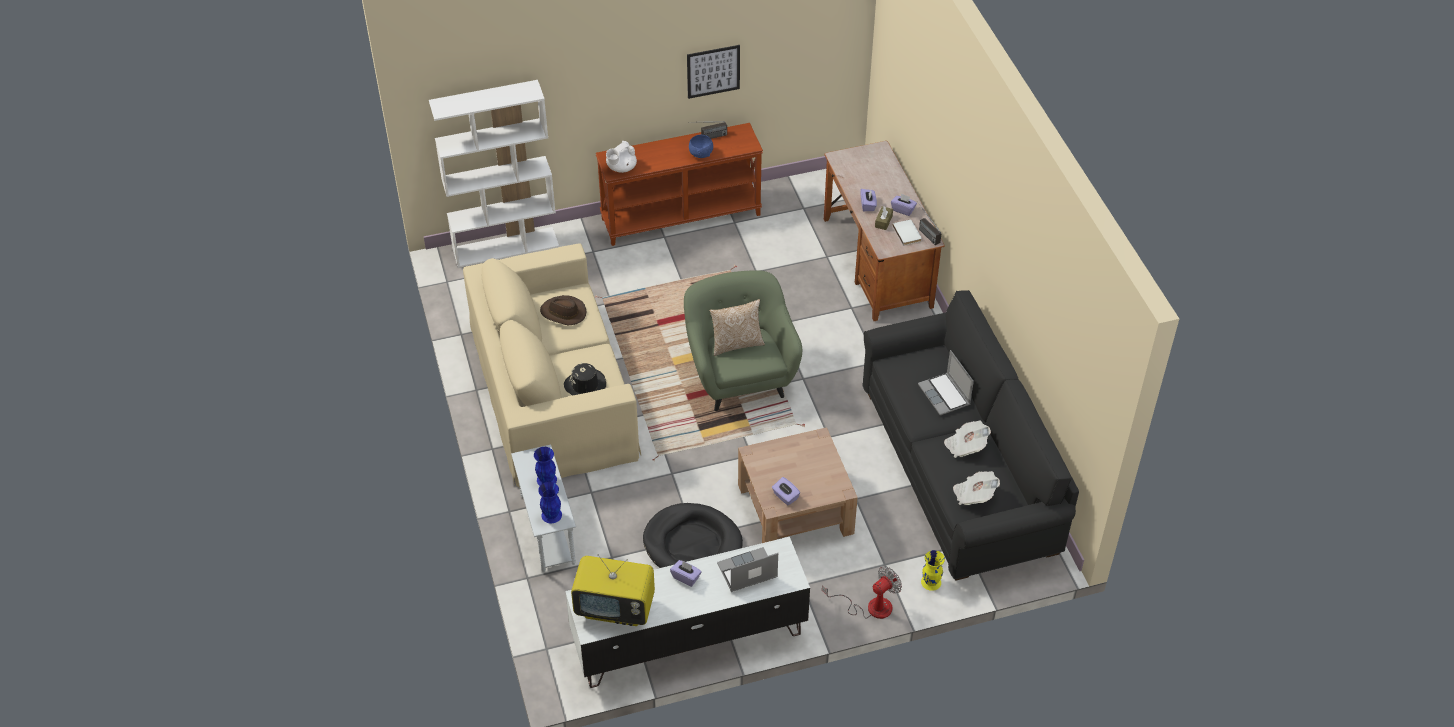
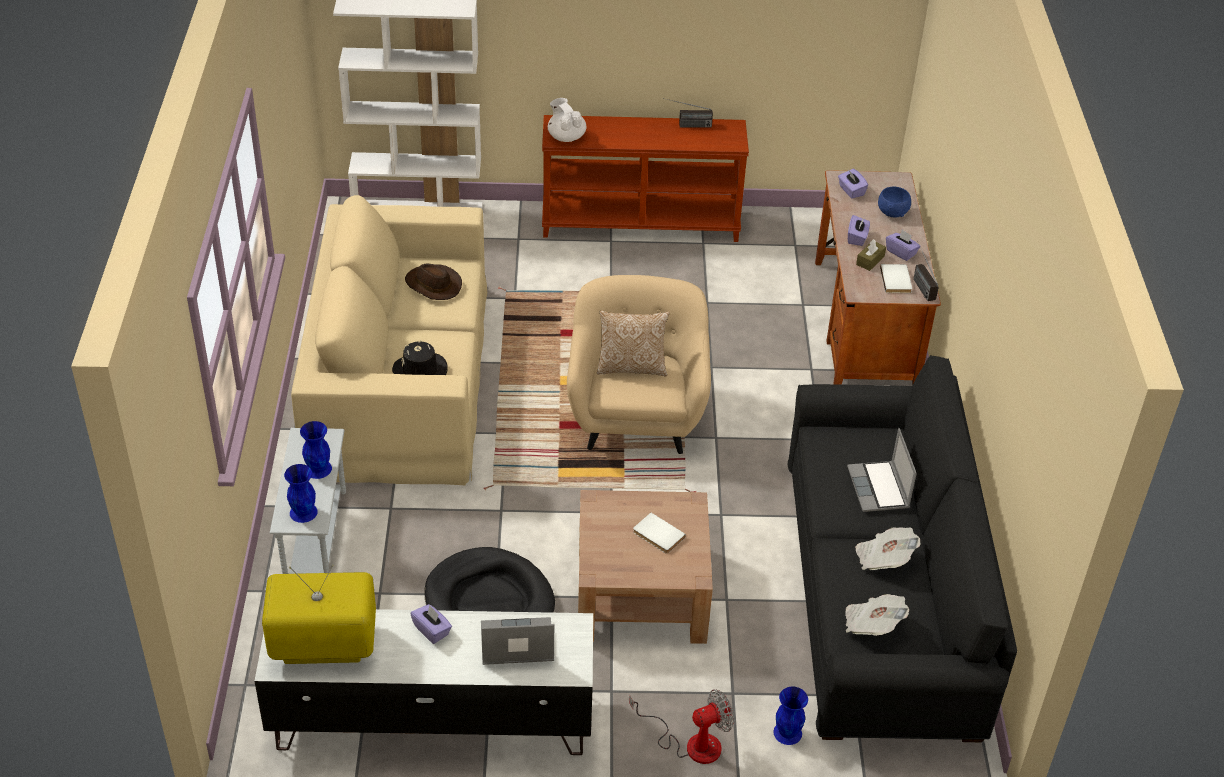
camera: 15 degrees right, 5 degrees down
television [571,554,655,626] -> television turned 150 degrees clockwise [262,565,376,664]
white teapot [606,141,637,173] -> white teapot turned 90 degrees clockwise [548,98,587,142]
green armchair [684,270,802,411] -> beige armchair [567,275,711,454]
picture [687,45,740,99] -> none
blue bowl [689,135,713,158] -> blue bowl moved to [878,187,911,217]
purple tissue box [772,477,800,506] -> purple tissue box moved to [838,169,868,198]
yellow vase [921,550,945,591] -> blue vase [774,687,808,745]
none -> white book [633,513,686,554]

